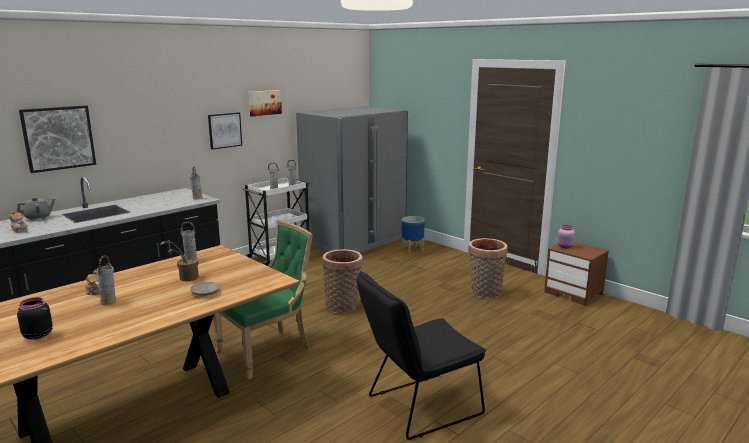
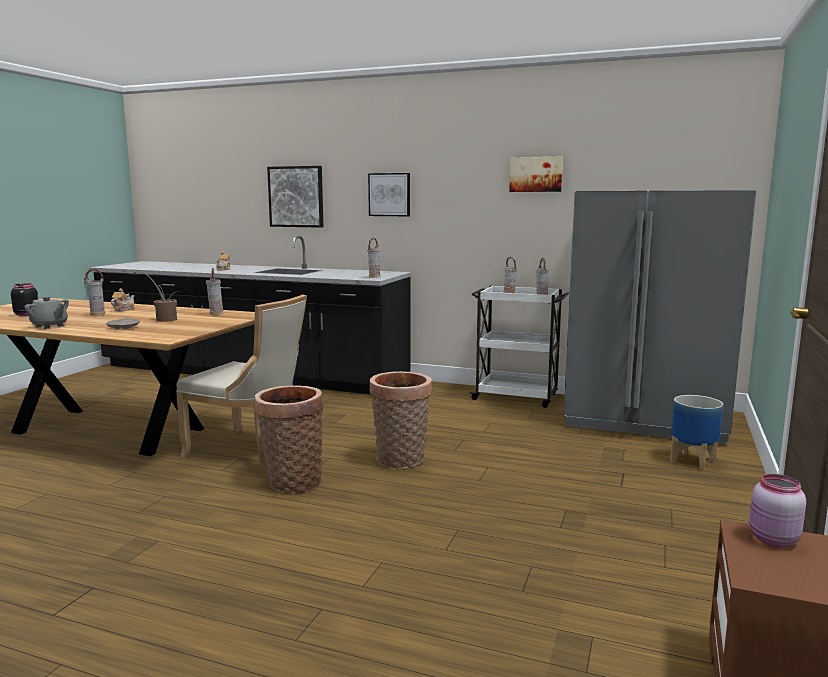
camera: 65 degrees right, 5 degrees down
grey teapot [17,197,55,221] -> grey teapot moved to [24,296,69,329]
picture [208,112,242,150] -> picture moved to [368,173,410,216]
green chair [213,221,313,380] -> beige chair [176,295,307,469]
black chair [356,271,486,440] -> none
basket [468,238,507,298] -> basket moved to [255,385,323,494]

